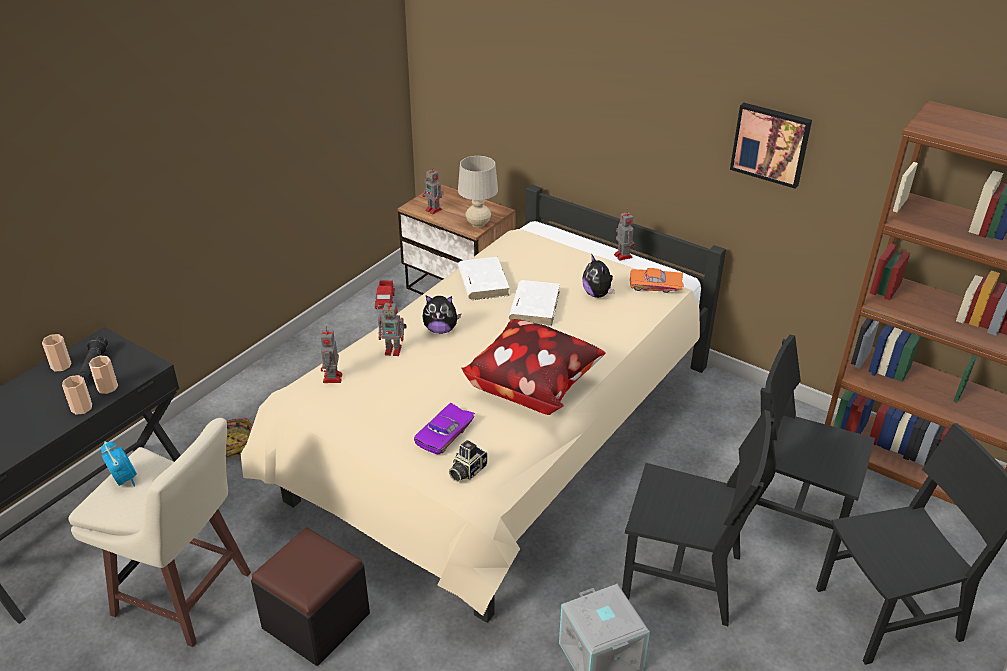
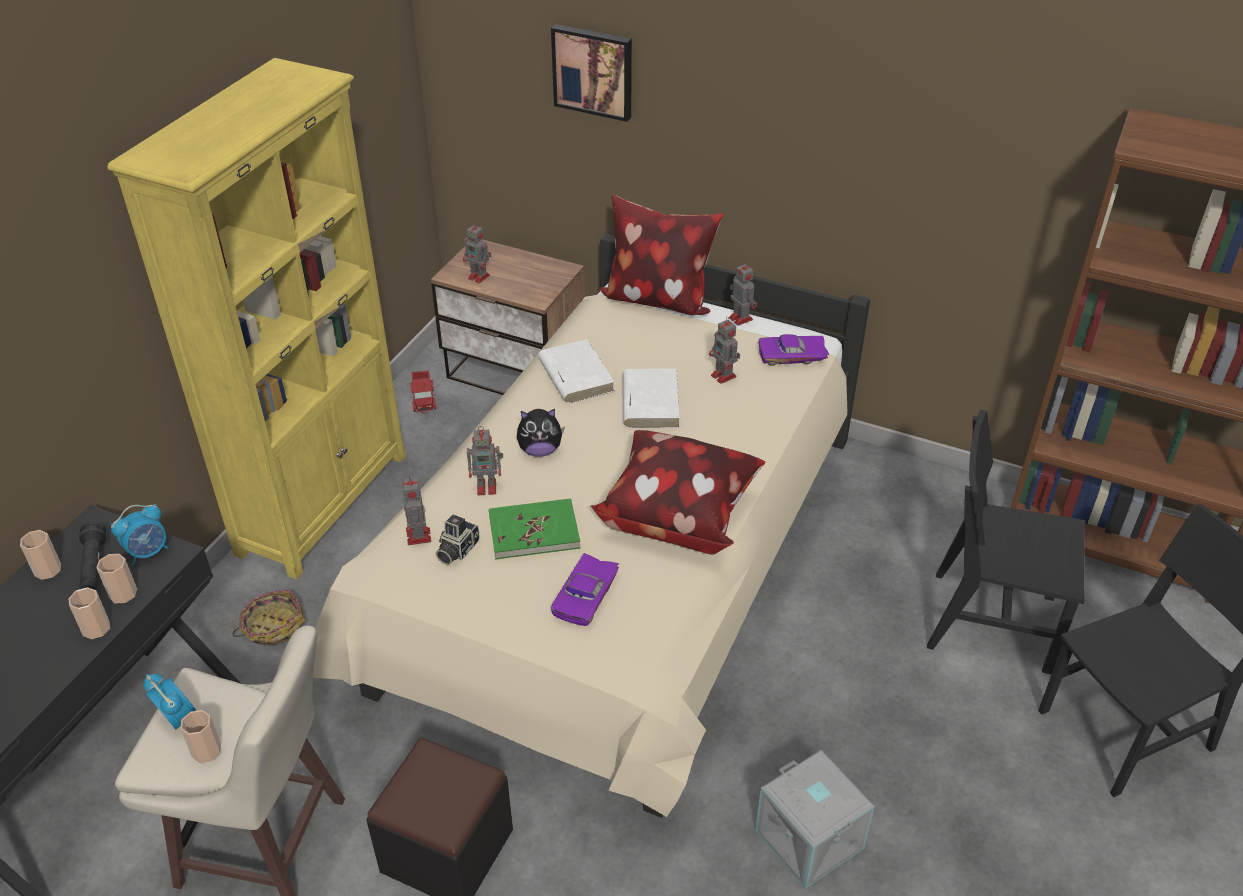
camera: 10 degrees left, 5 degrees up
camera [449,440,488,482] -> camera moved to [436,514,479,565]
beige table lamp [458,156,498,227] -> none
plush toy [582,255,615,298] -> toy robot [709,317,740,384]
black chair [622,410,774,626] -> none
orange toy car [630,268,684,293] -> purple toy car [759,334,829,366]
picture [730,103,812,188] -> picture moved to [551,24,632,122]
none -> yellow bookcase [108,58,406,580]
none -> alarm clock [111,504,169,565]
none -> cup [180,710,221,763]
none -> green book [489,498,580,560]
none -> pillow [599,195,724,315]

